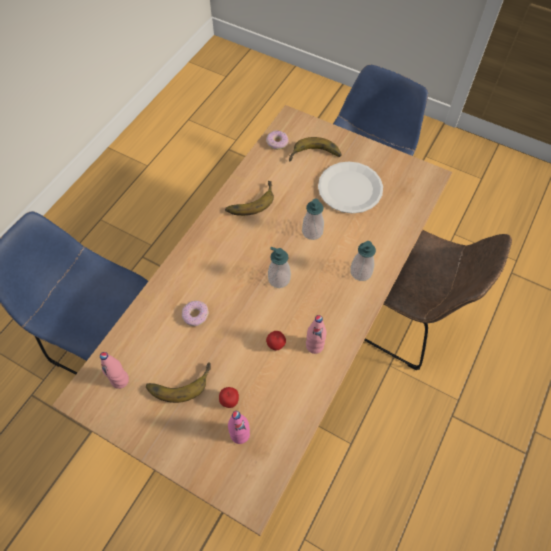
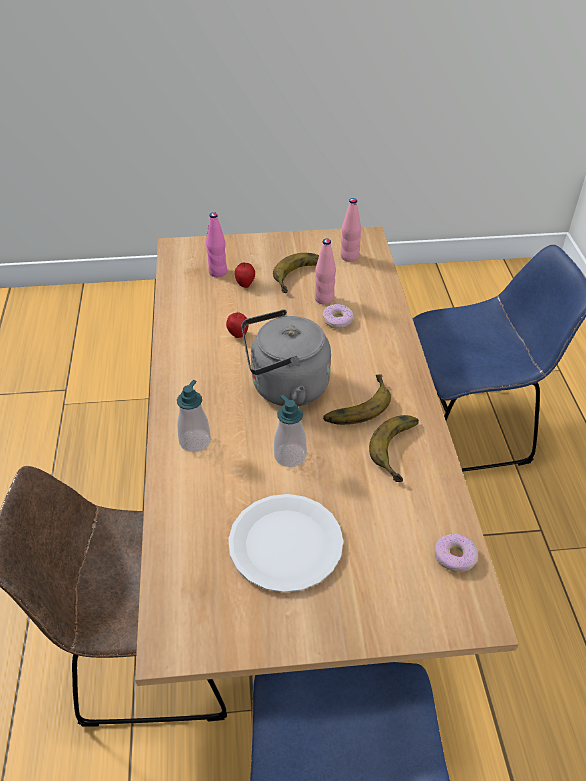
camera: 145 degrees right, 15 degrees down
soap dispenser [268,247,291,288] -> grey kettle [241,309,331,406]
banana [289,137,342,161] -> banana moved to [323,374,391,425]
pink bottle [306,315,327,354] -> pink bottle moved to [315,239,336,305]

